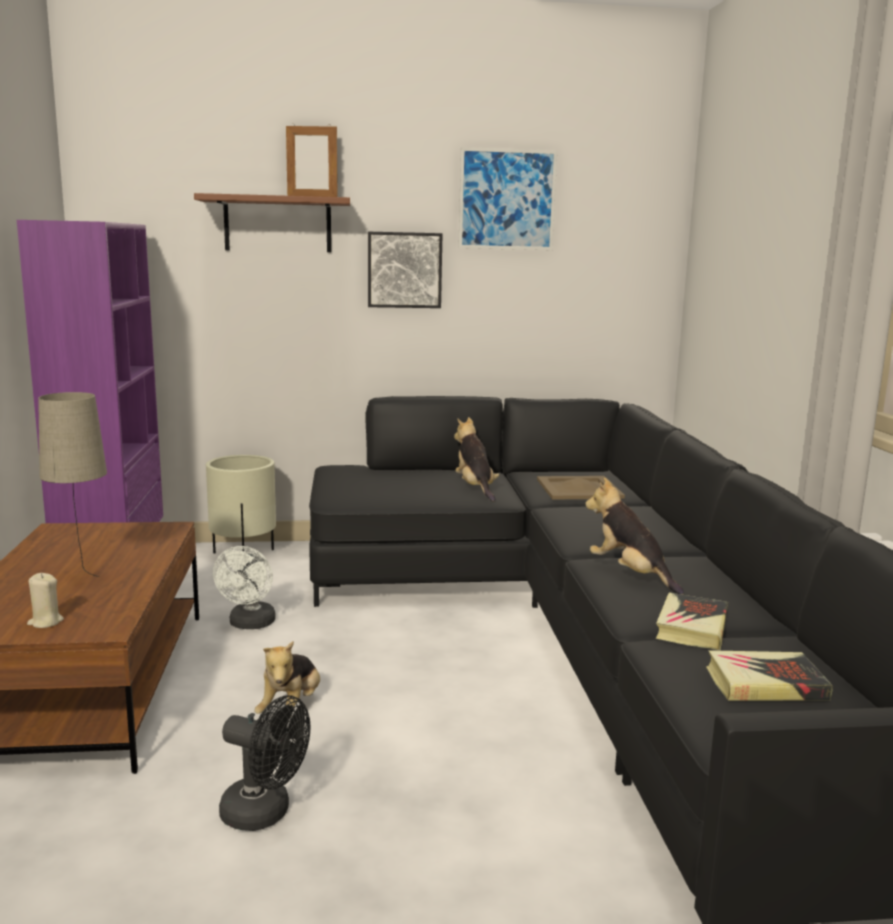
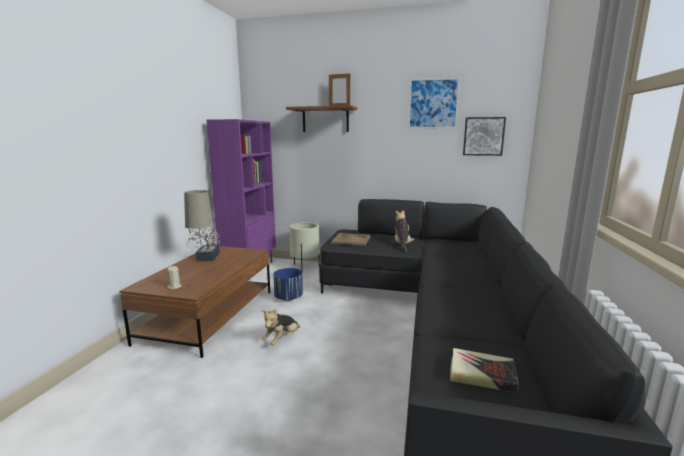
camera: 20 degrees right, 0 degrees up
white fan [213,546,276,629] -> blue planter [273,268,303,301]
black fan [219,696,310,831] -> none
picture [368,232,443,308] -> picture moved to [463,117,506,156]
beige tray [537,476,625,500] -> beige tray moved to [331,233,371,246]
plush toy [585,477,684,595] -> none
book [656,592,728,650] -> none
none -> potted plant [188,228,220,261]

